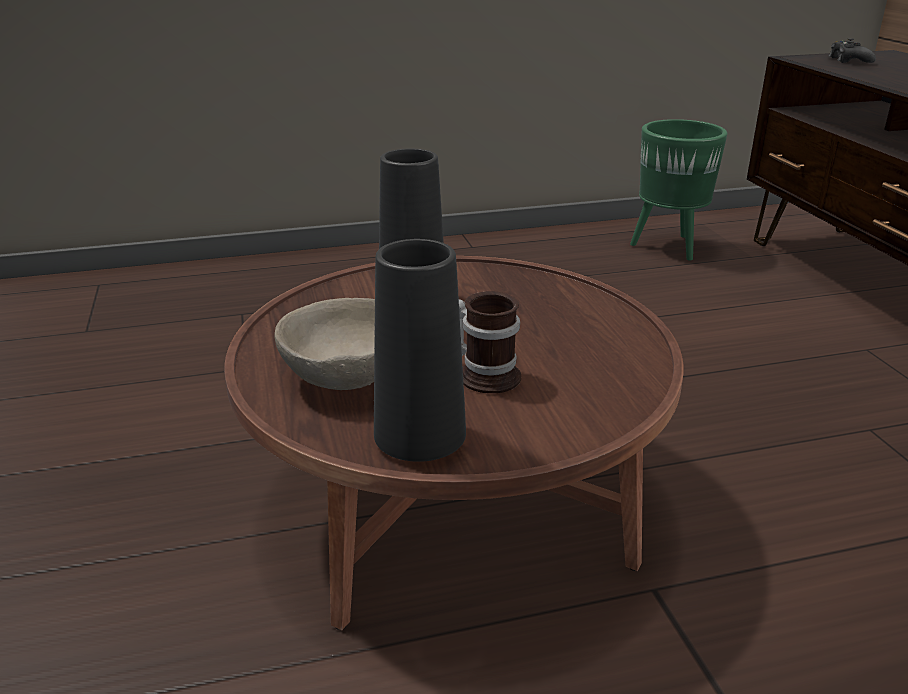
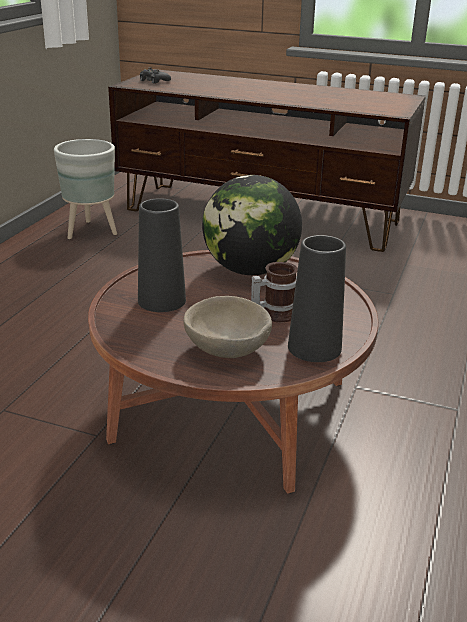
camera: 55 degrees left, 0 degrees up
green planter [630,119,728,261] -> grey planter [54,139,117,239]
none -> globe [202,175,302,275]

